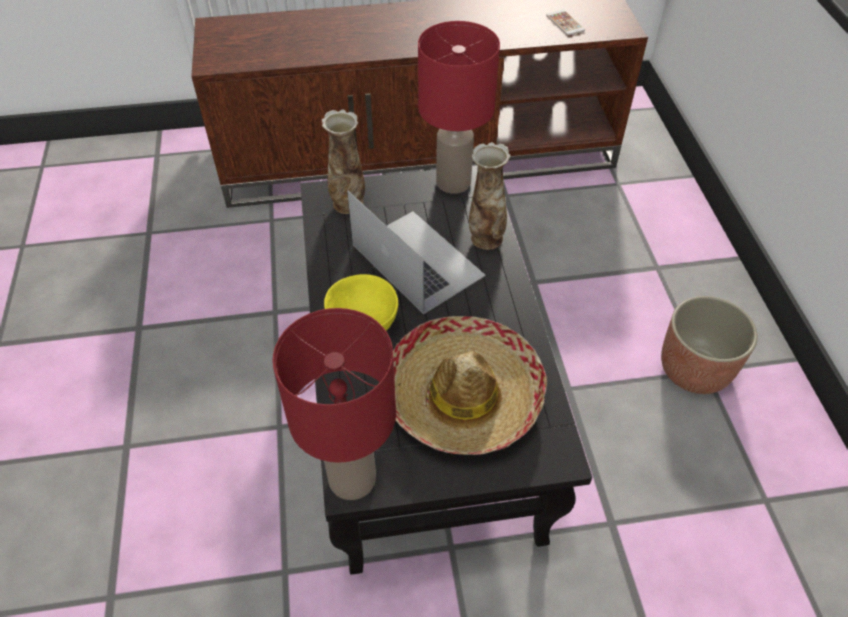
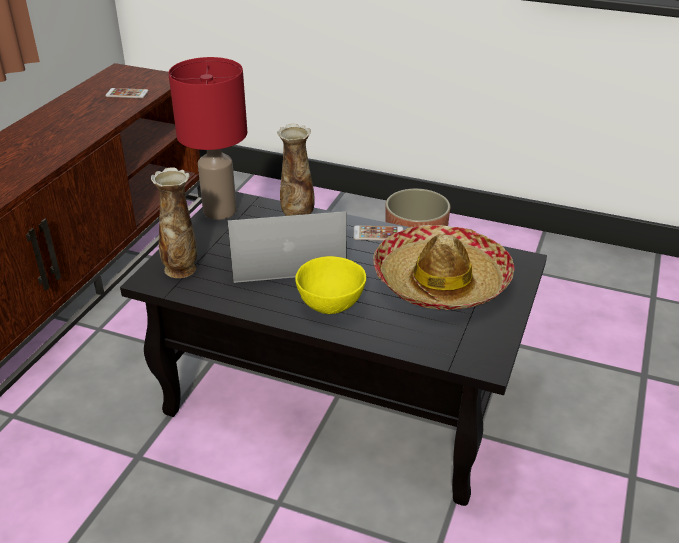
camera: 60 degrees left, 15 degrees down
red table lamp [273,308,396,500] -> none
none -> phone [353,226,403,241]

